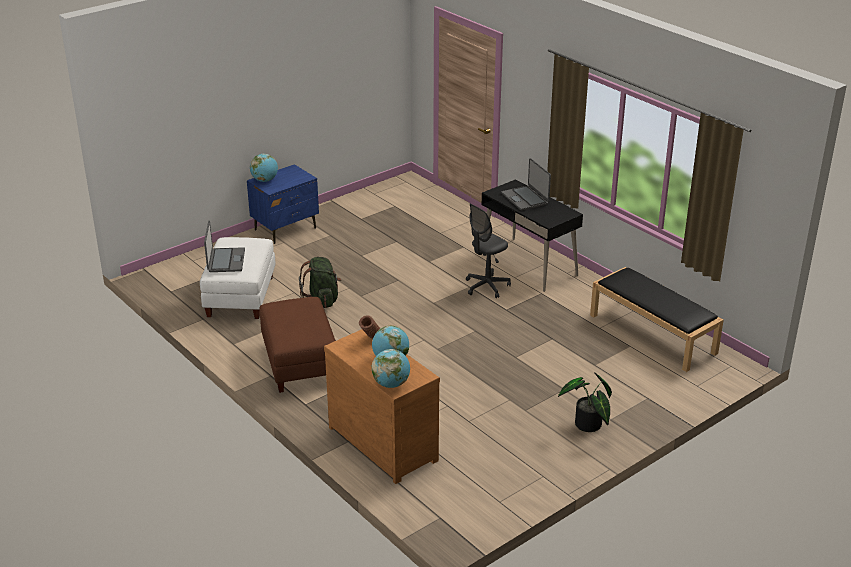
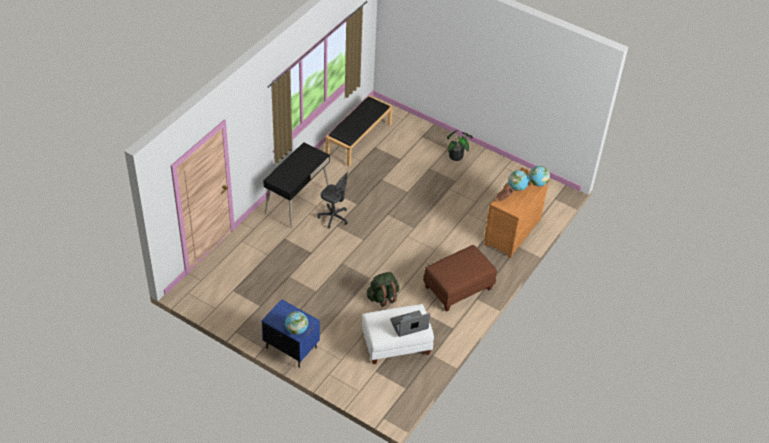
camera: 110 degrees left, 15 degrees up
laptop [502,158,551,211] -> none

